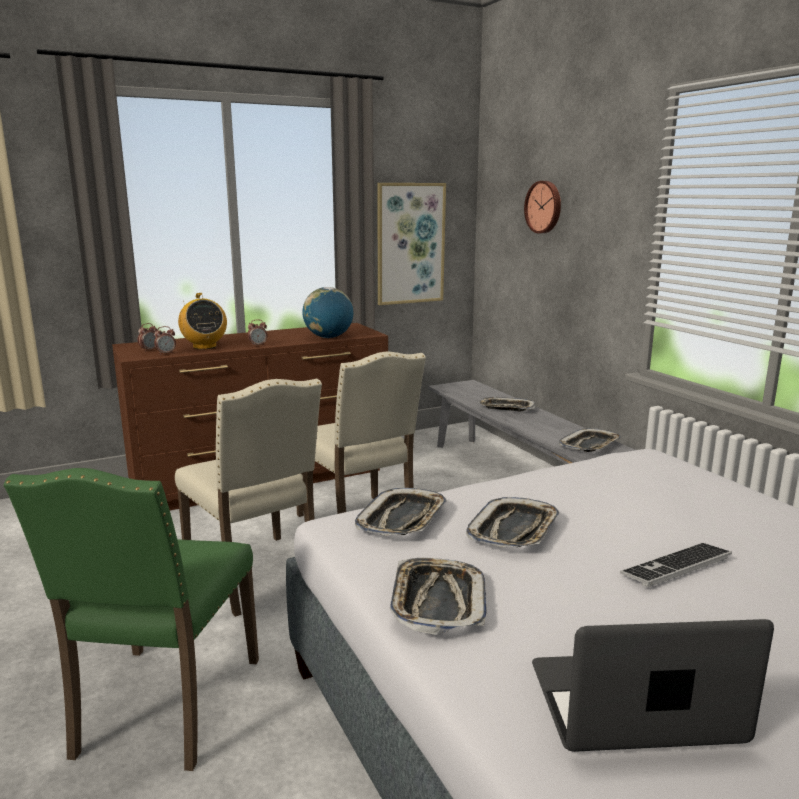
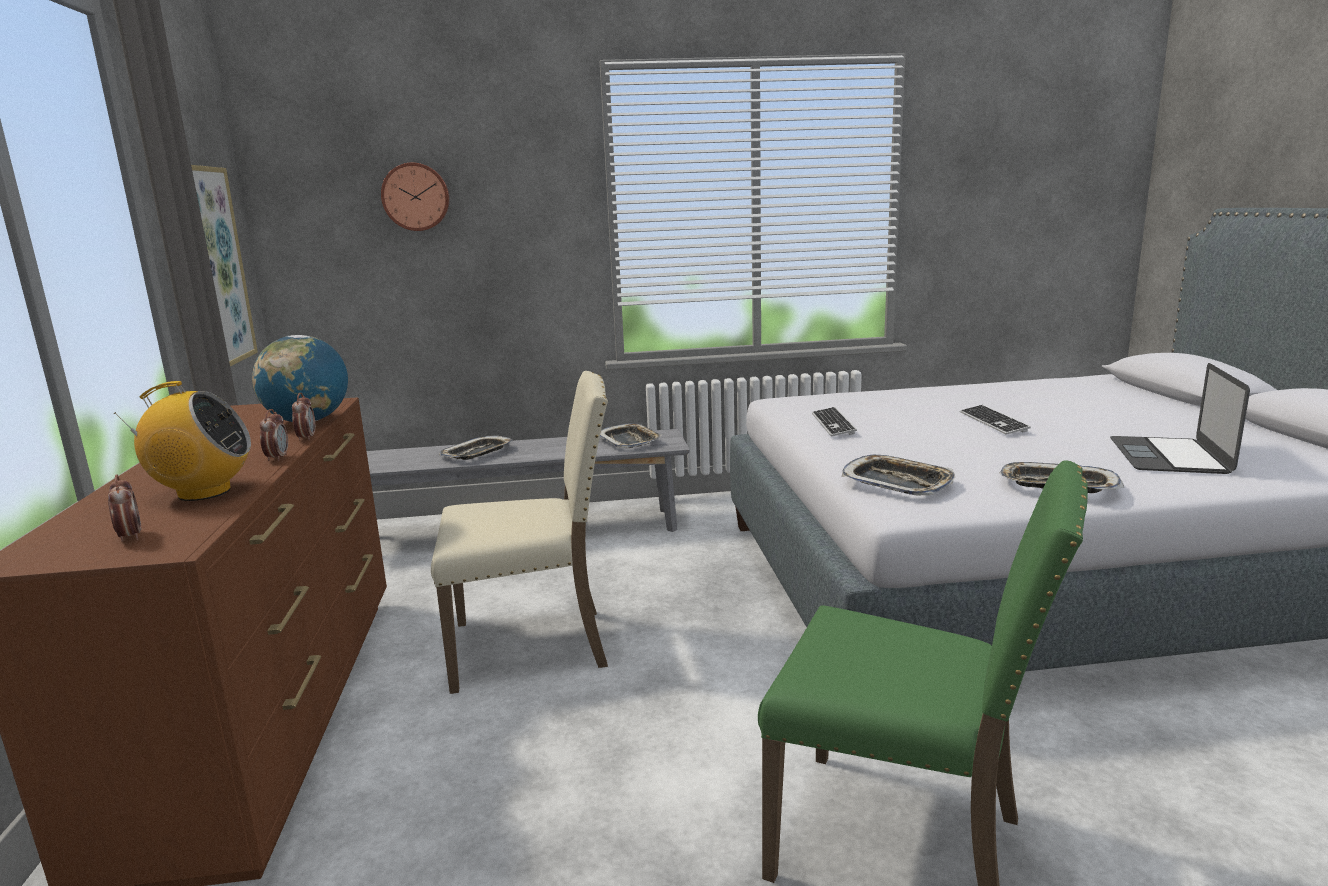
camera: 70 degrees left, 0 degrees up
alarm clock [154,326,176,355] -> alarm clock moved to [292,393,315,441]
beige chair [175,378,322,617] -> none
tray [466,497,559,547] -> none
none -> keyboard [812,407,857,436]

